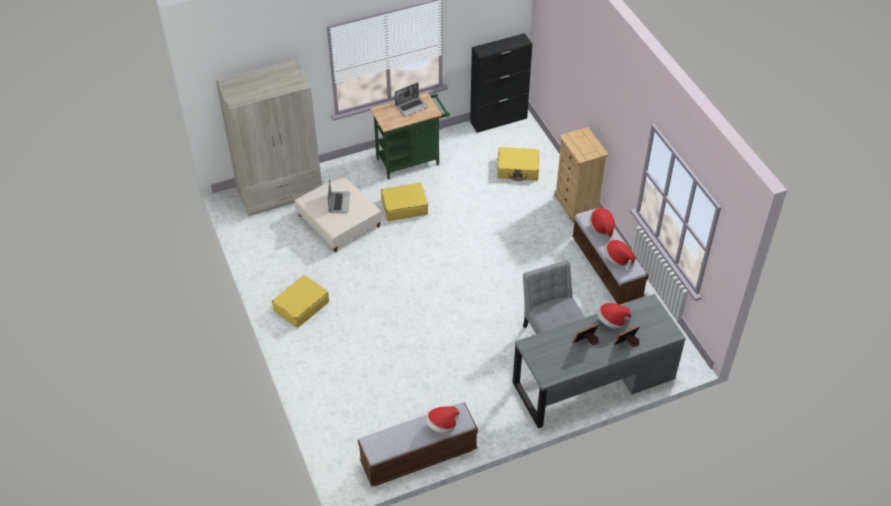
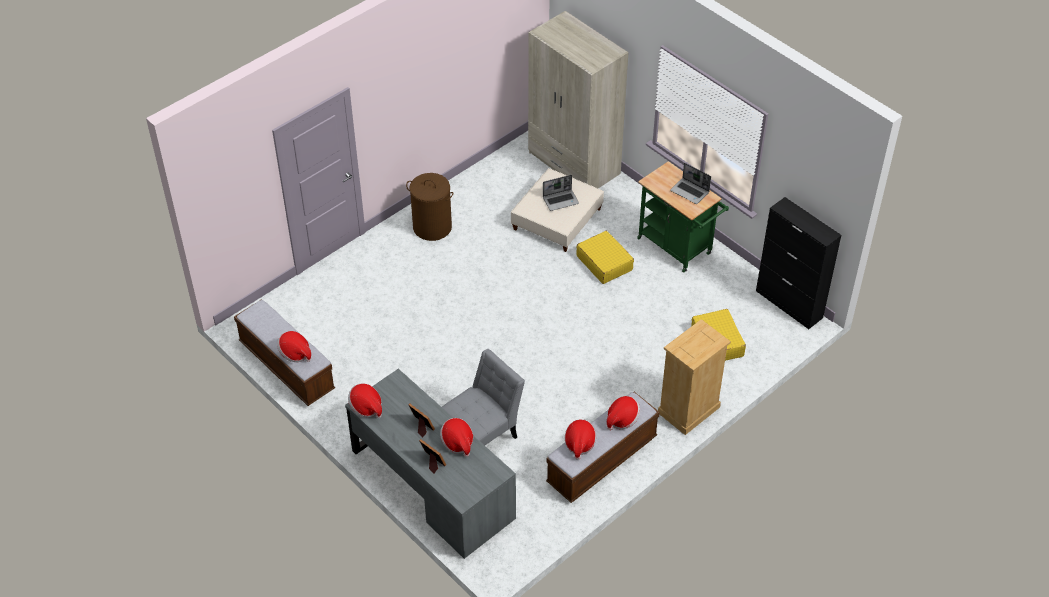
camera: 70 degrees right, 0 degrees up
yellow suitcase [272,275,329,328] -> brown laundry basket [406,173,453,241]
none -> hat [348,383,382,418]

